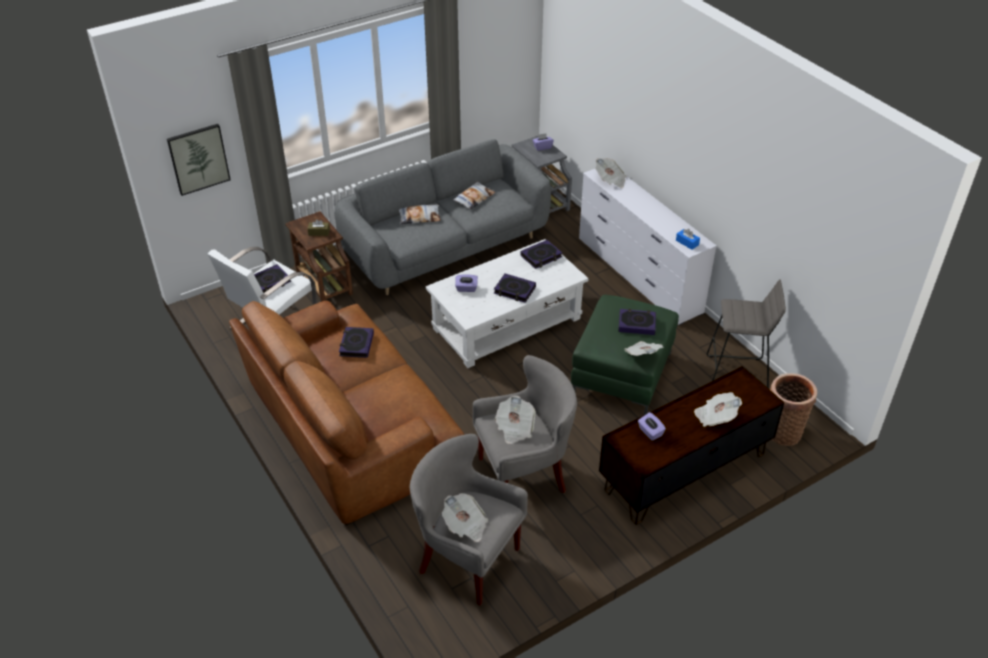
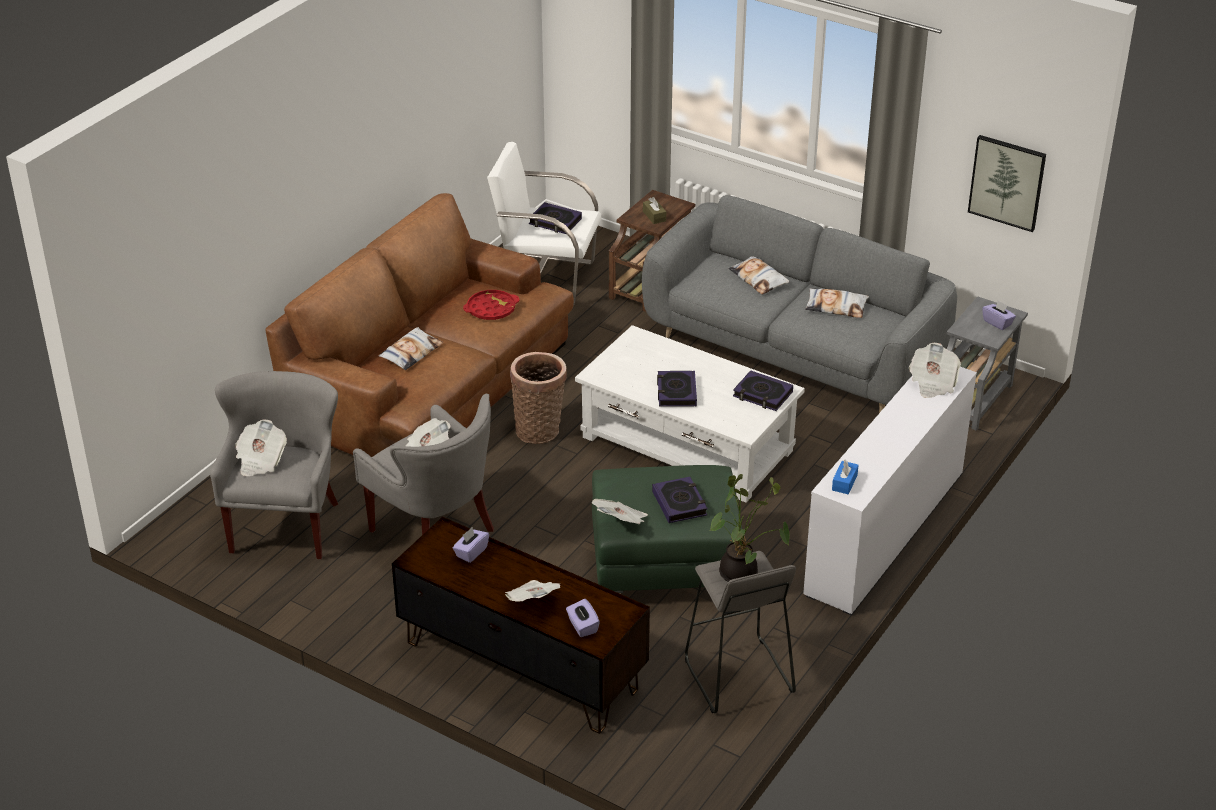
camera: 65 degrees right, 5 degrees down
picture [167,124,231,196] -> picture moved to [968,135,1046,232]
book [339,327,374,358] -> red tray [463,290,519,320]
purple tissue box [455,274,478,292] -> purple tissue box moved to [566,599,600,637]
basket [770,373,817,446] -> basket moved to [510,352,567,444]
none -> pillow [379,327,443,370]
none -> potted plant [709,474,790,582]

